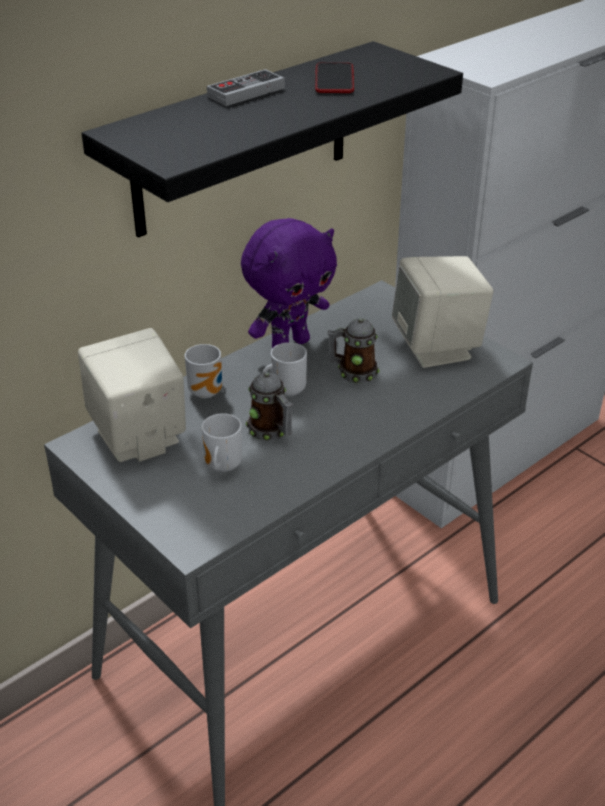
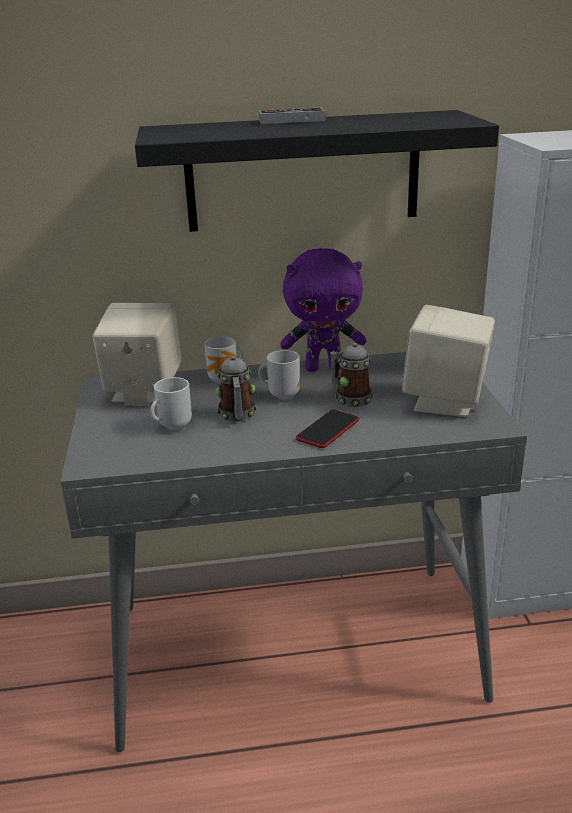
camera: 35 degrees right, 10 degrees down
phone [315,62,354,93] -> phone moved to [296,410,359,448]

